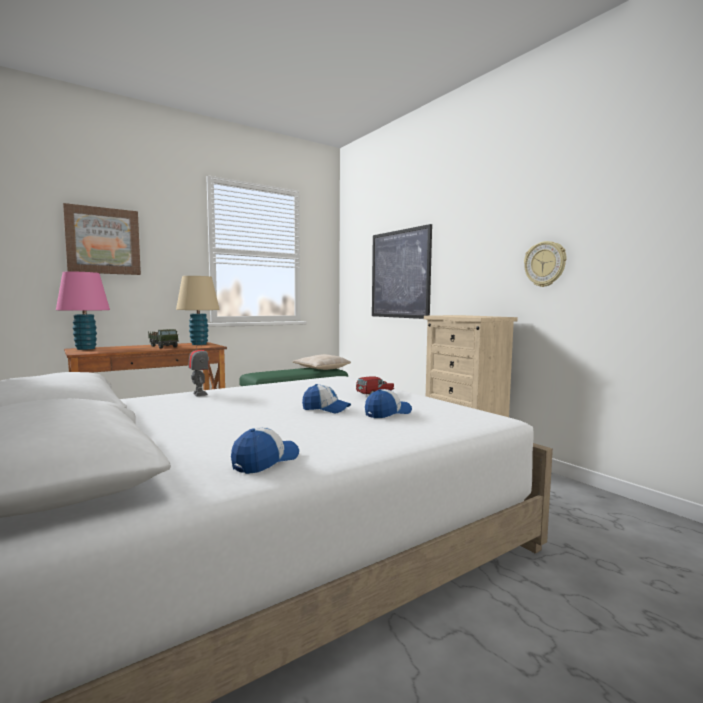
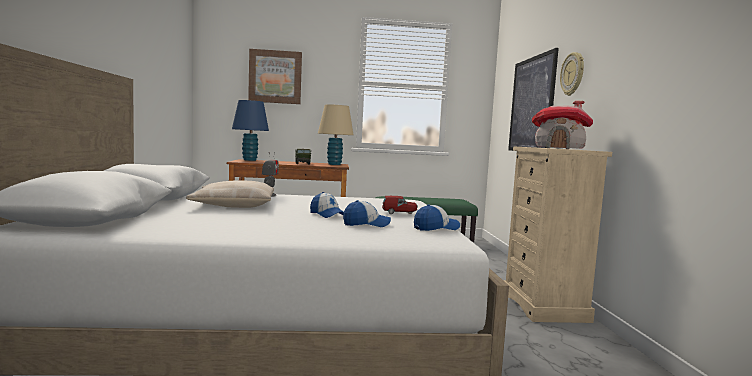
camera: 30 degrees right, 0 degrees up
pink table lamp [56,271,110,350] -> blue table lamp [232,100,269,161]
cap [231,427,299,474] -> cap moved to [414,204,460,231]
beige pillow [292,354,351,370] -> beige pillow moved to [186,181,274,208]
wall clock [524,241,567,287] -> wall clock moved to [560,52,584,96]
none -> toy house [532,101,593,149]

